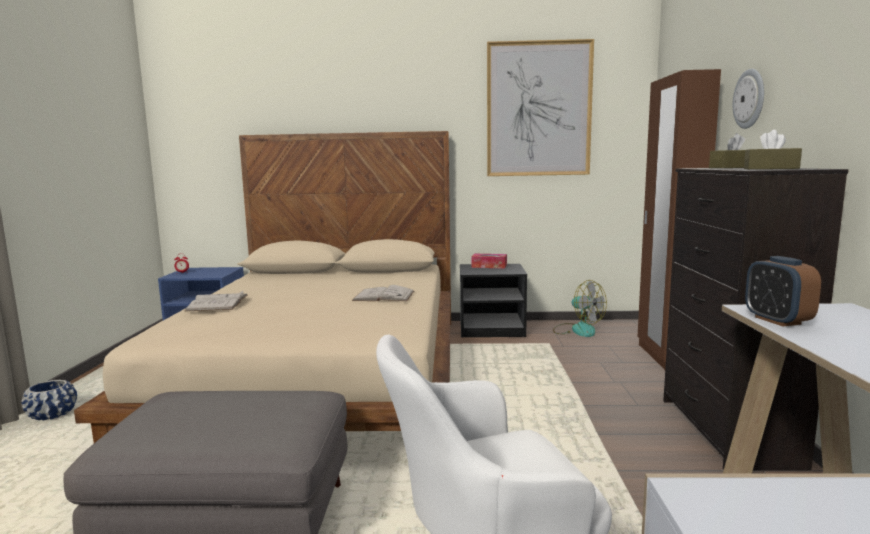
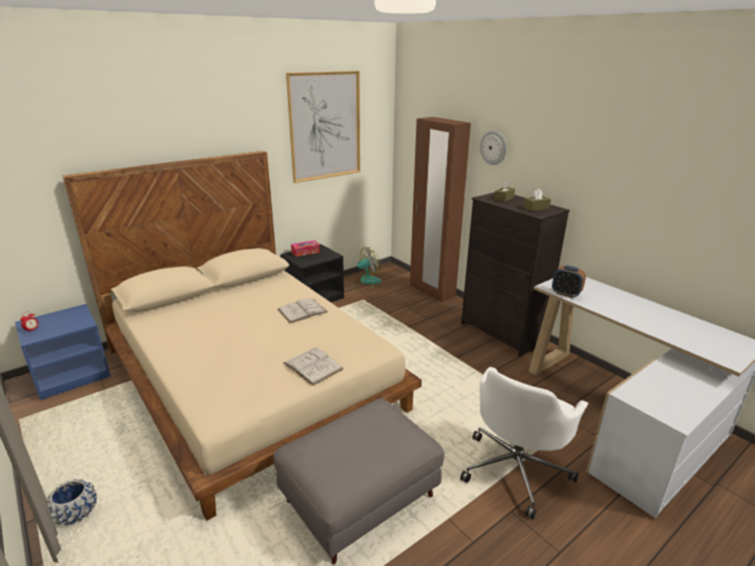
camera: 40 degrees left, 15 degrees up
white book [185,291,247,311] -> white book moved to [284,347,343,385]
fan [553,280,607,337] -> fan turned 45 degrees counterclockwise [351,247,382,290]

